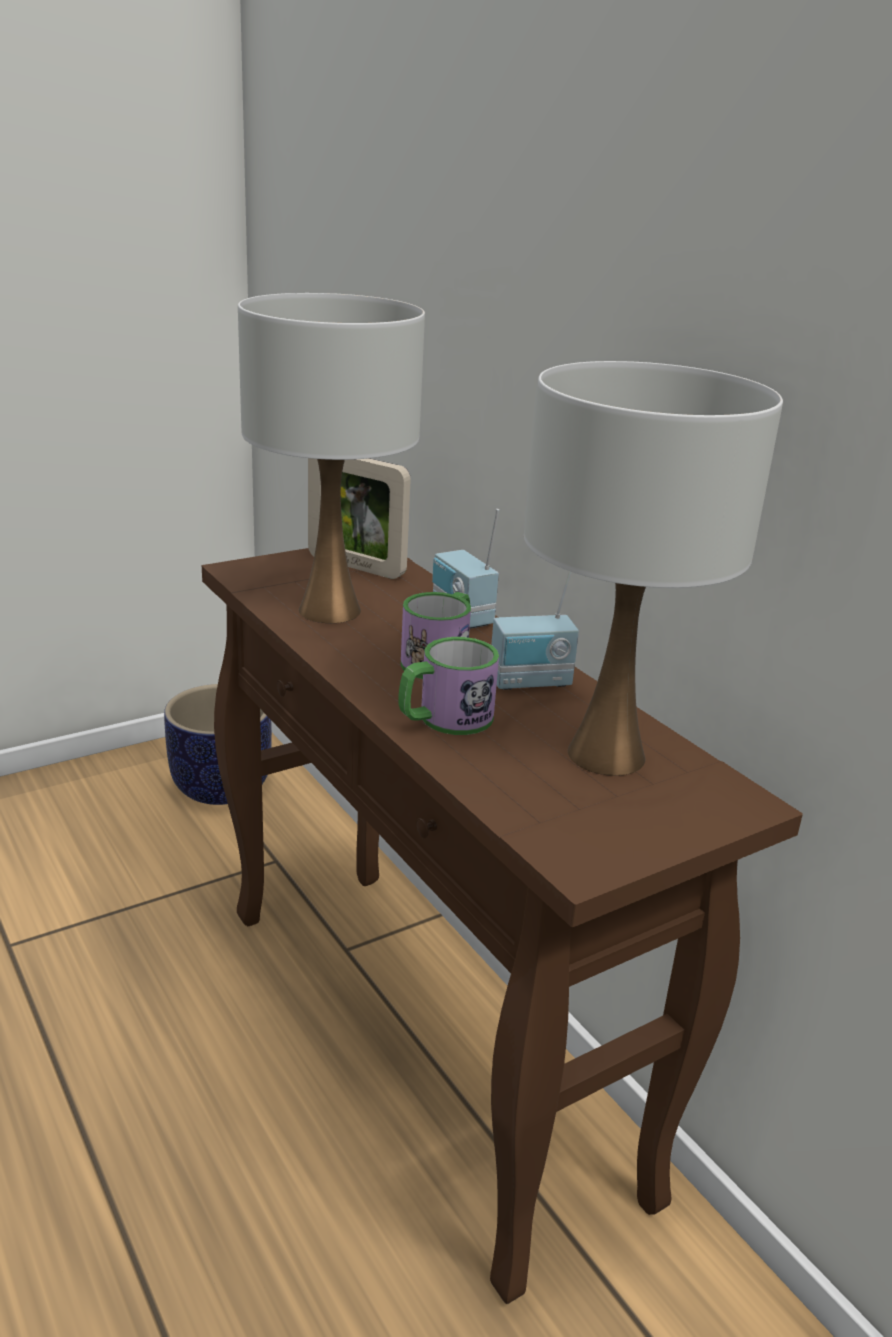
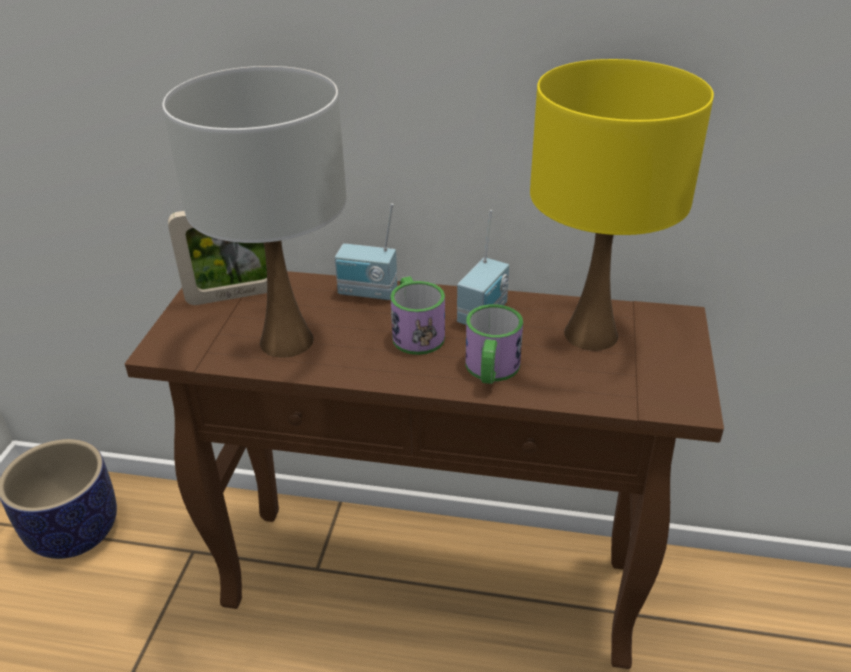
camera: 45 degrees left, 10 degrees up
white table lamp [524,361,783,776] -> yellow table lamp [530,59,714,351]

